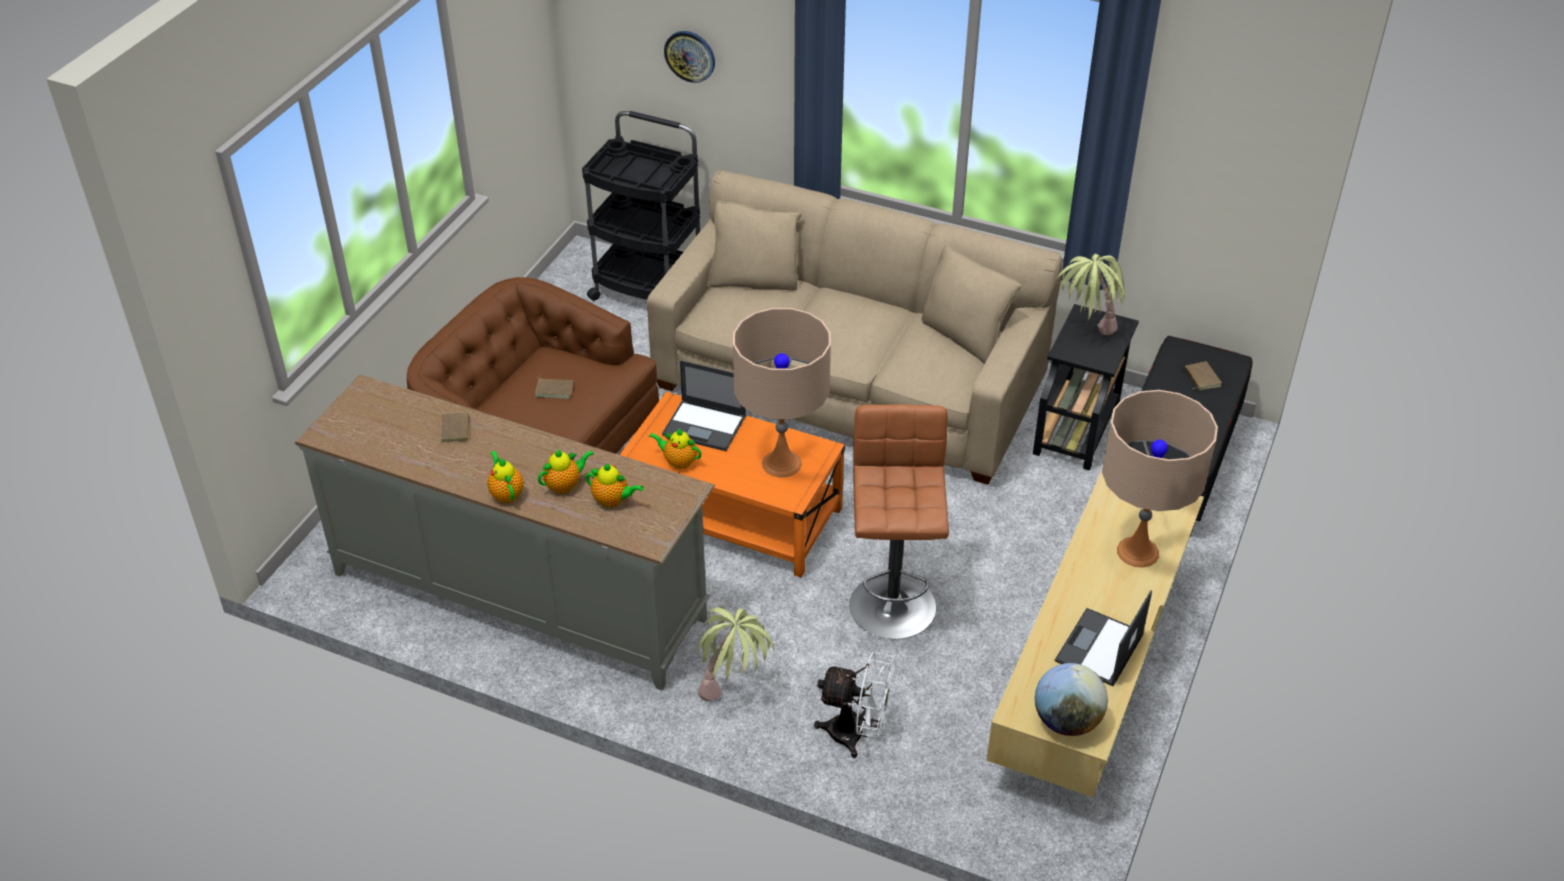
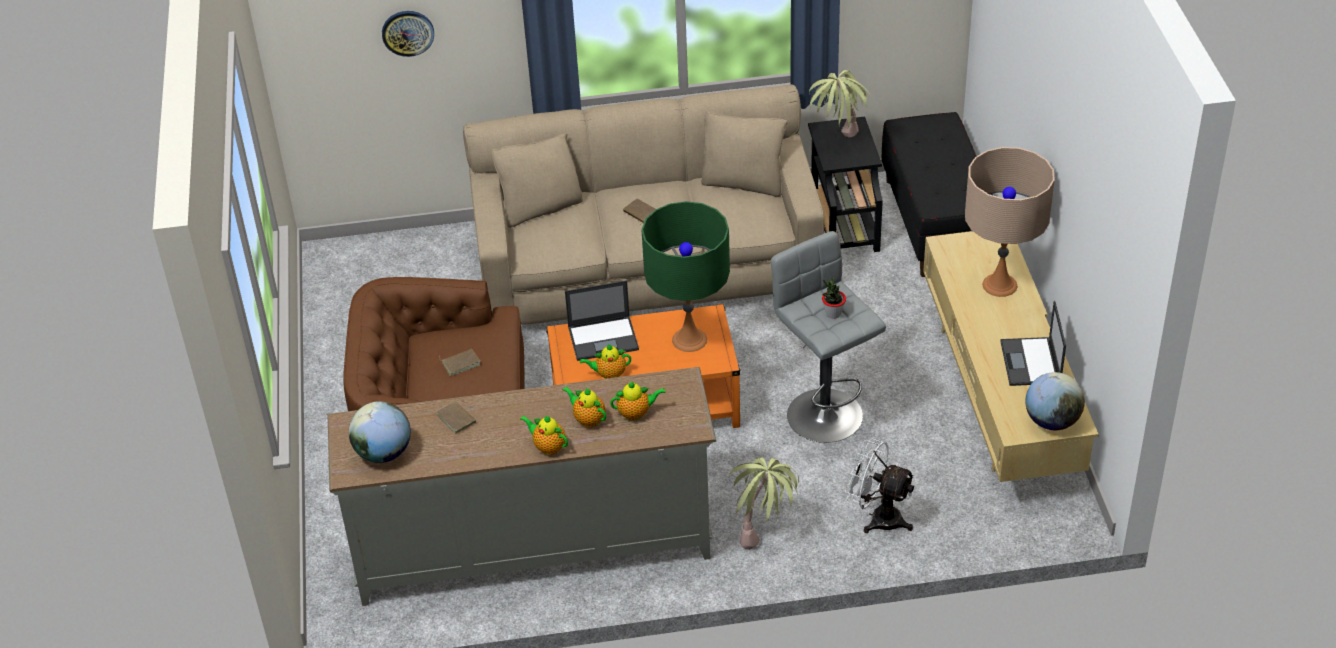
camera: 30 degrees left, 0 degrees up
teapot [538,449,594,494] -> teapot turned 75 degrees counterclockwise [562,387,606,427]
black cart [582,111,701,301] -> none
beige table lamp [733,308,831,478] -> green table lamp [641,201,730,352]
white fan [814,652,894,758] -> white fan turned 135 degrees counterclockwise [845,439,916,533]
brown stool [849,404,949,639] -> grey stool [771,231,886,443]
brown book [1185,361,1222,390] -> brown book moved to [623,199,656,225]
none -> globe [349,401,411,463]
none -> potted plant [822,278,846,319]

